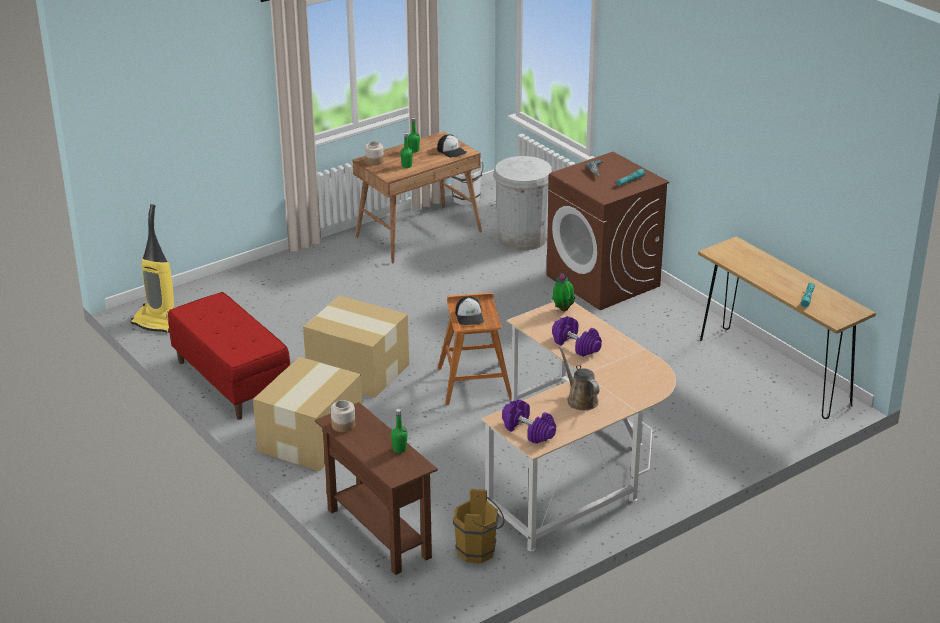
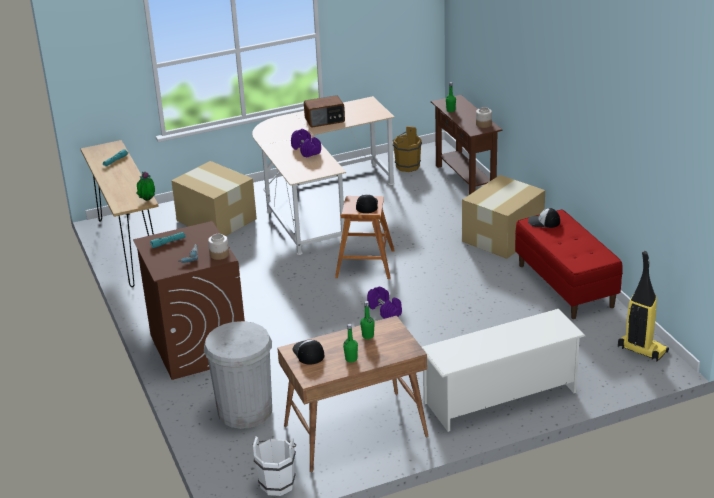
camera: 165 degrees left, 0 degrees up
cardboard box [303,295,409,398] -> cardboard box moved to [171,161,257,236]
jar [365,141,384,166] -> jar moved to [208,234,229,260]
purple dumbbell [502,399,556,444] -> purple dumbbell moved to [367,287,402,319]
potted plant [552,273,576,311] -> potted plant moved to [137,171,155,201]
brown watering can [559,346,599,410] -> radio [304,95,345,127]
none -> white shoe rack [422,309,585,432]
none -> cap [528,208,560,228]

